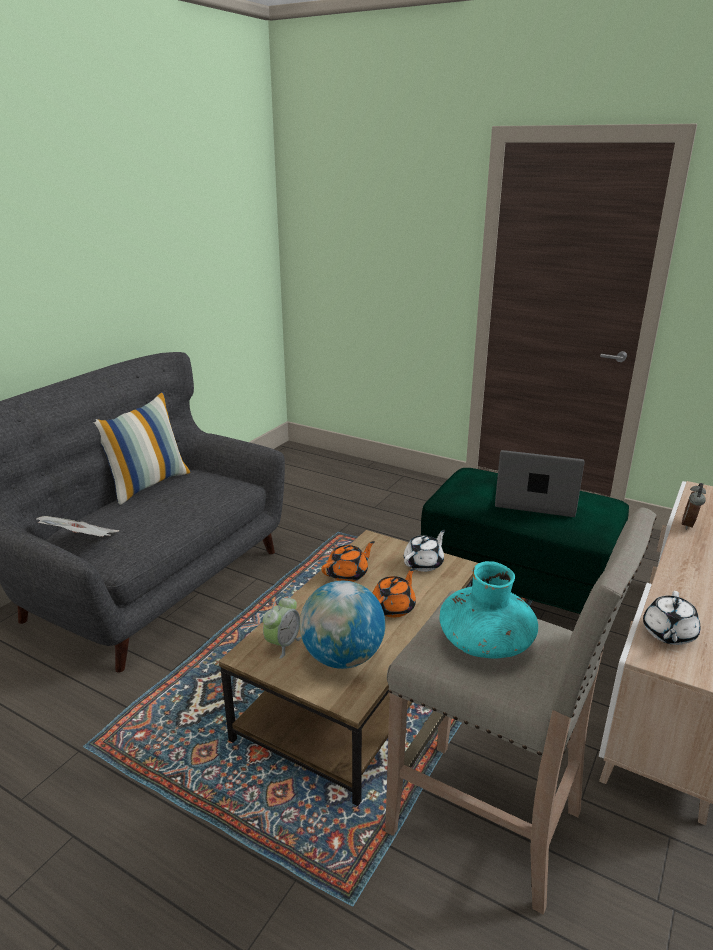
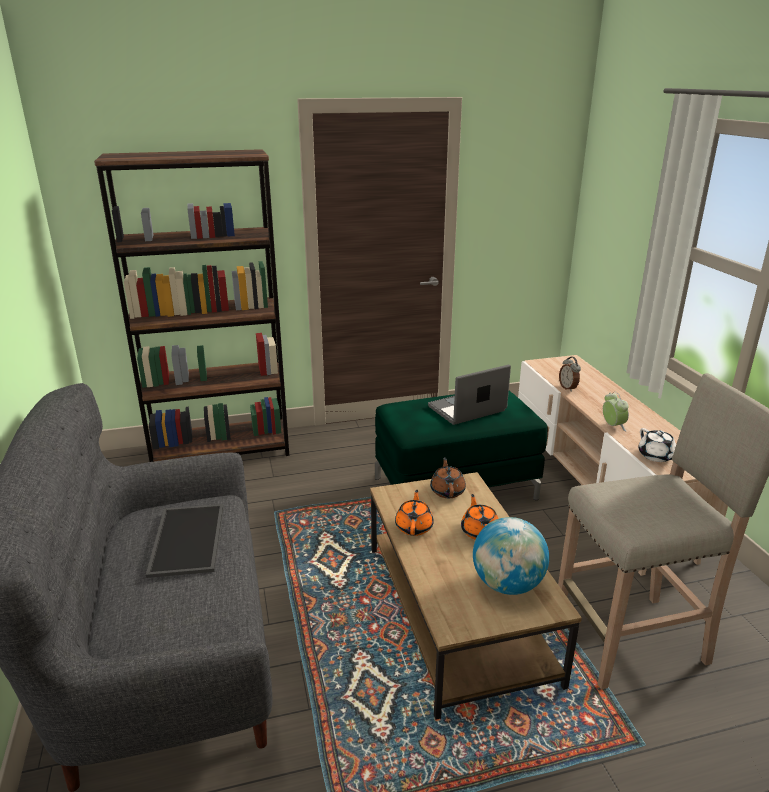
camera: 45 degrees left, 0 degrees up
newspaper [36,516,119,537] -> none
pillow [94,392,191,505] -> none
alarm clock [263,596,301,659] -> alarm clock moved to [603,392,629,431]
white teapot [404,530,445,572] -> brown teapot [430,457,466,498]
turquoise vase [439,561,538,659] -> none
none -> brown bookcase [94,149,289,462]
none -> tray [146,504,224,578]

